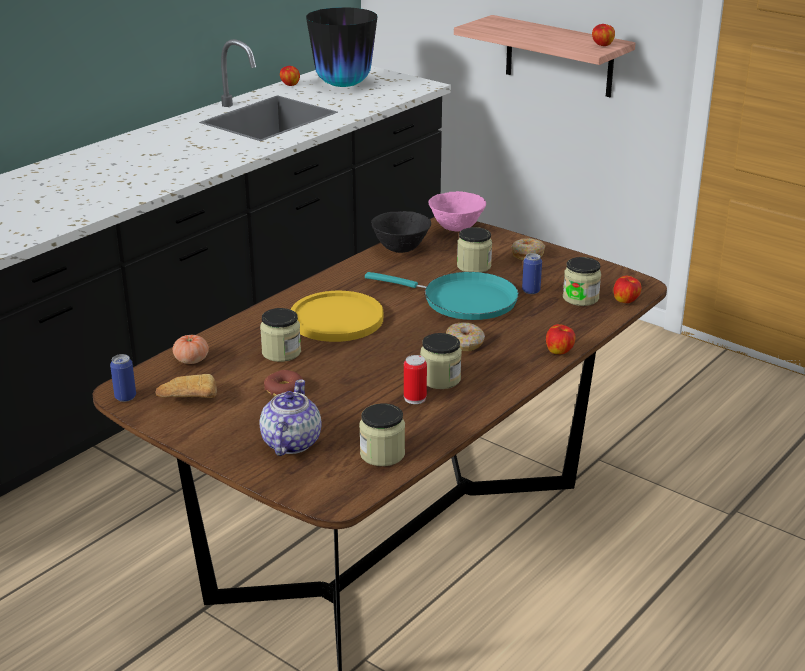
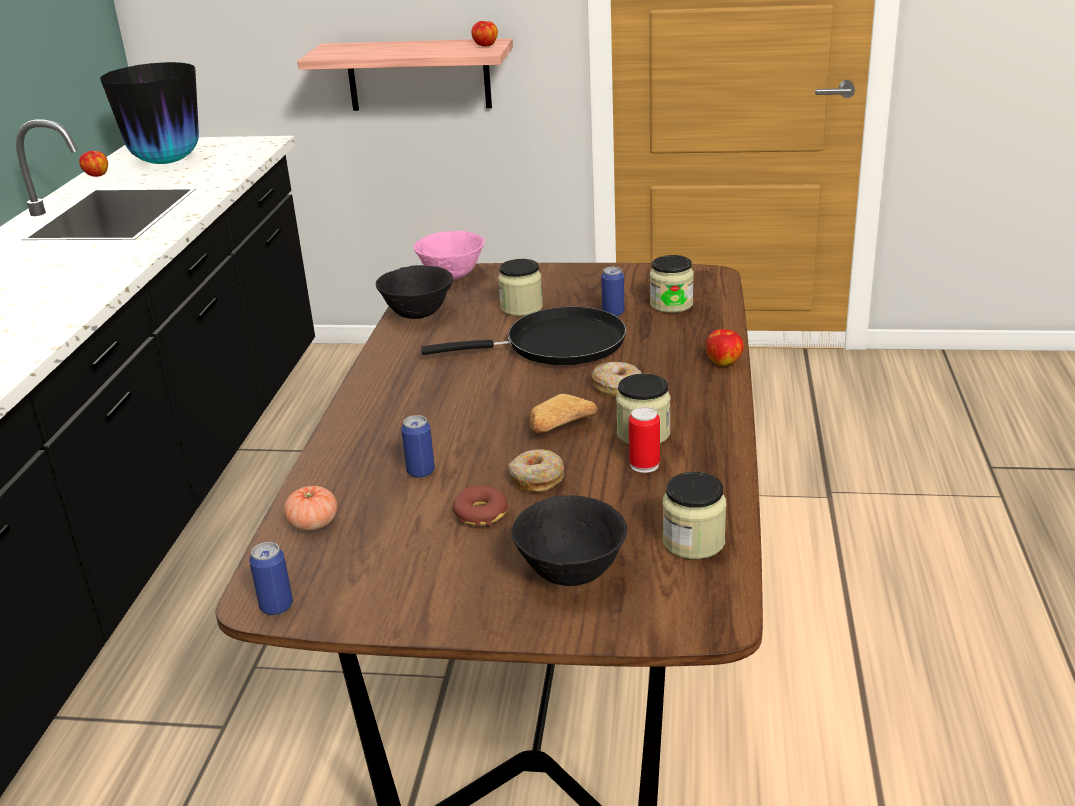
camera: 30 degrees left, 0 degrees up
bread [155,374,217,398] -> bread moved to [529,394,598,433]
teapot [259,379,322,456] -> black bowl [511,495,627,586]
jar [260,308,301,362] -> can [401,415,435,478]
yellow plate [290,291,383,342] -> none
turquoise frying pan [365,272,519,320] -> black frying pan [421,307,626,365]
donut [512,238,545,260] -> donut moved to [508,449,564,492]
apple [613,276,641,303] -> none

